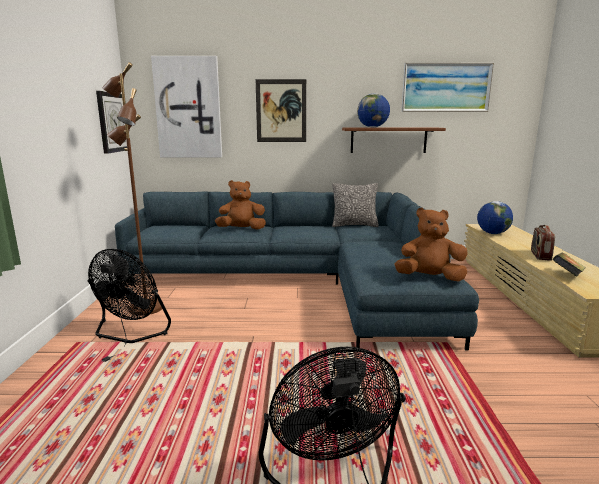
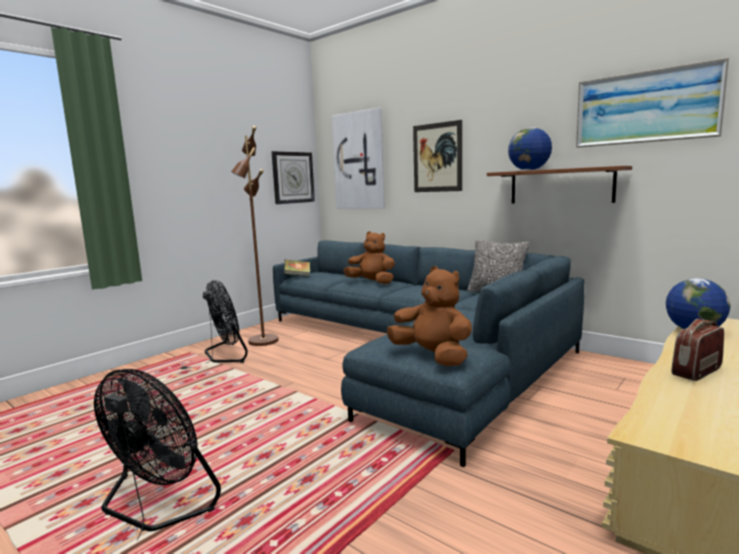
camera: 40 degrees right, 5 degrees down
book [552,252,586,277] -> book moved to [284,260,310,277]

